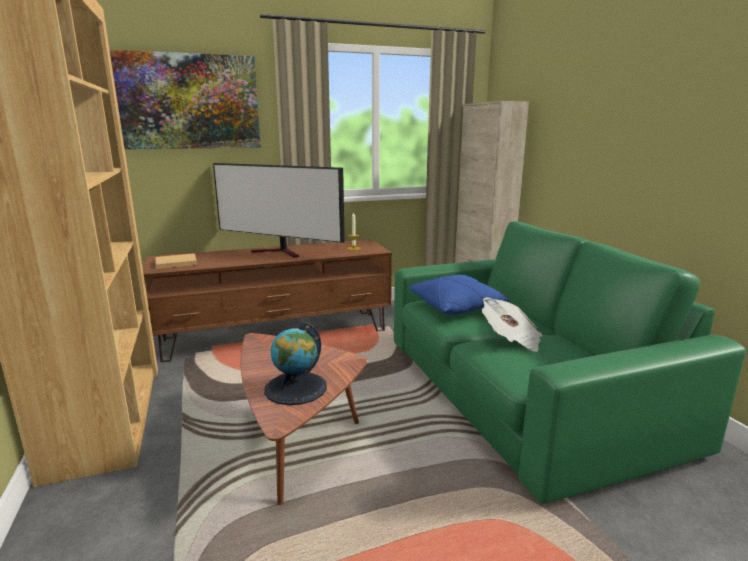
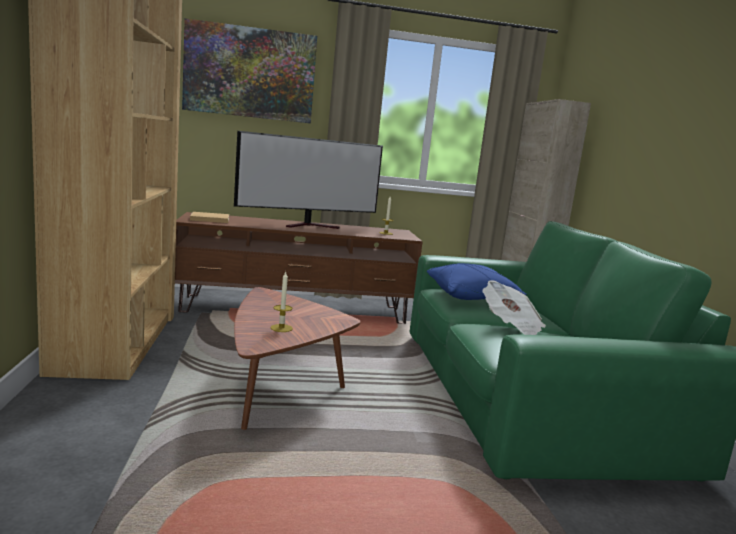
camera: 10 degrees right, 5 degrees down
television [213,163,345,258] -> television turned 60 degrees counterclockwise [234,131,383,229]
globe [264,321,327,405] -> candle [270,272,293,332]

